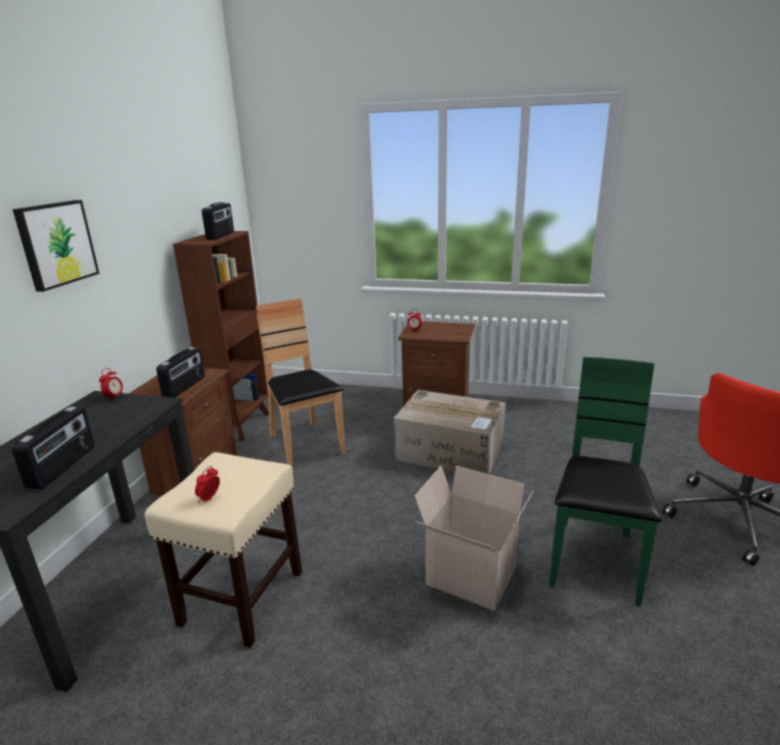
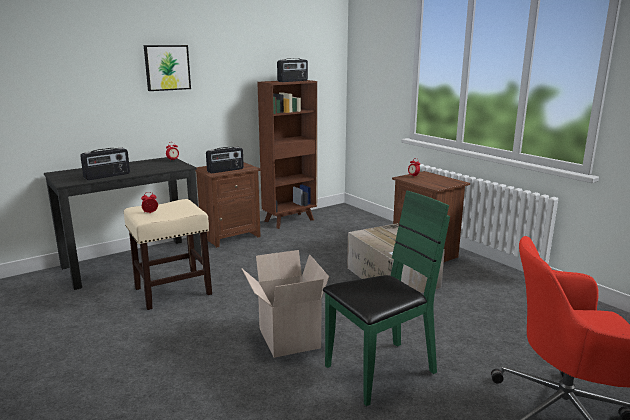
camera: 40 degrees right, 5 degrees down
brown chair [256,299,345,469] -> none

